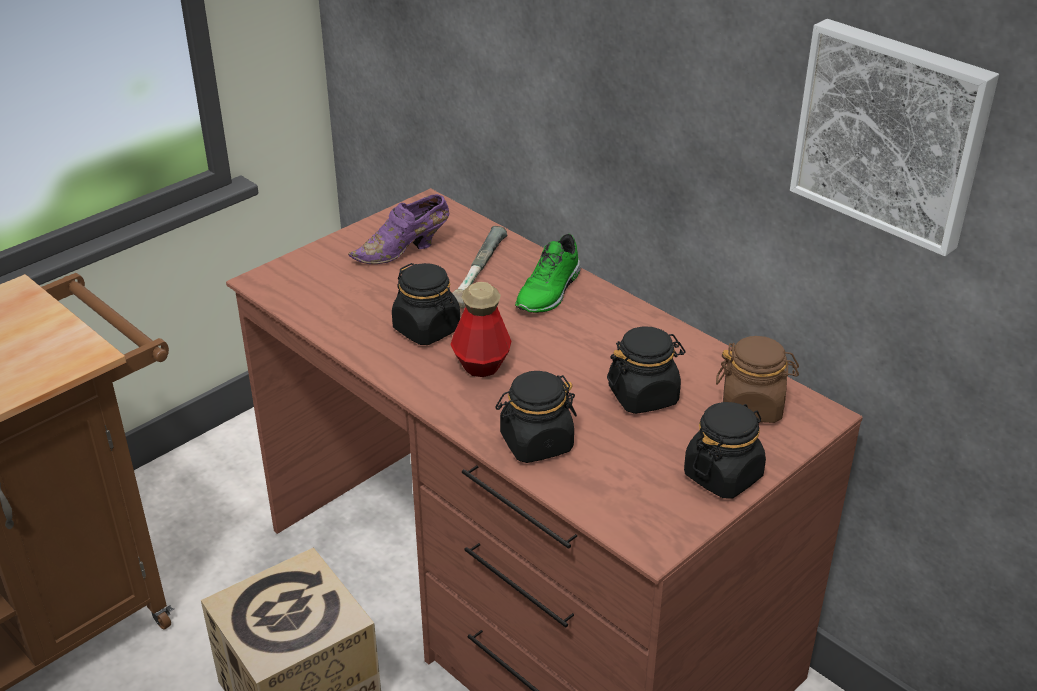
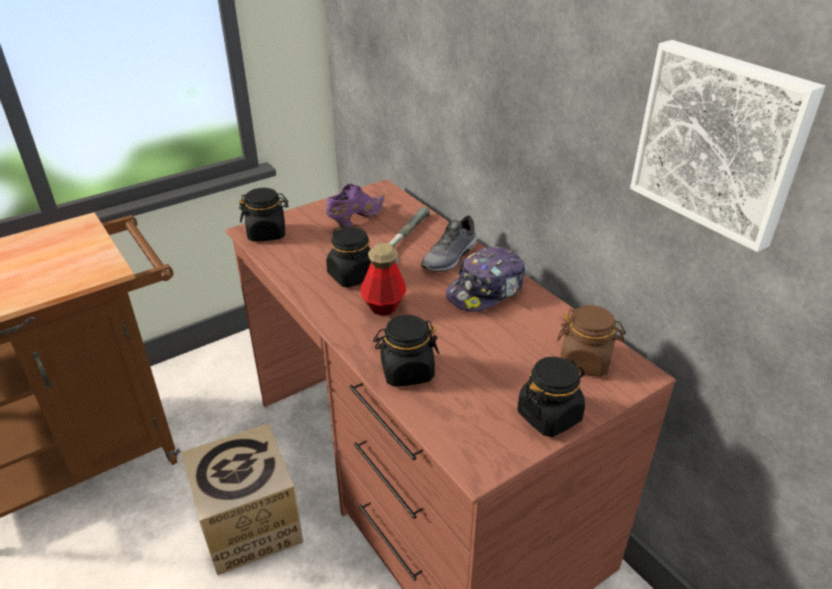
camera: 10 degrees right, 0 degrees up
purple shoe [348,194,449,264] -> purple shoe turned 150 degrees clockwise [326,183,385,228]
green shoe [515,234,581,313] -> grey shoe [421,216,477,272]
black jar [607,326,686,414] -> black jar moved to [239,188,288,241]
none -> cap [446,247,525,312]

